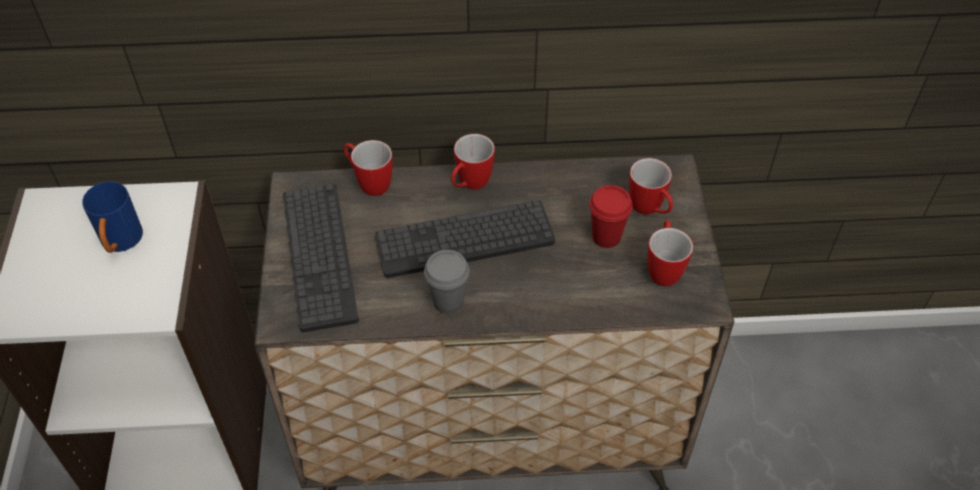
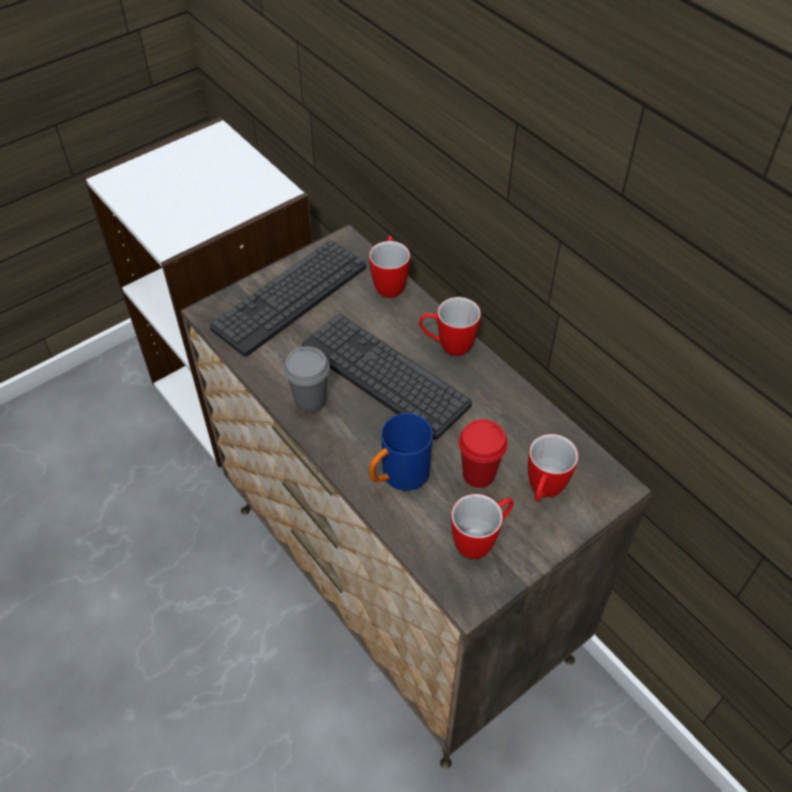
camera: 55 degrees right, 0 degrees up
blue mug [82,182,143,253] -> blue mug moved to [369,413,432,491]

